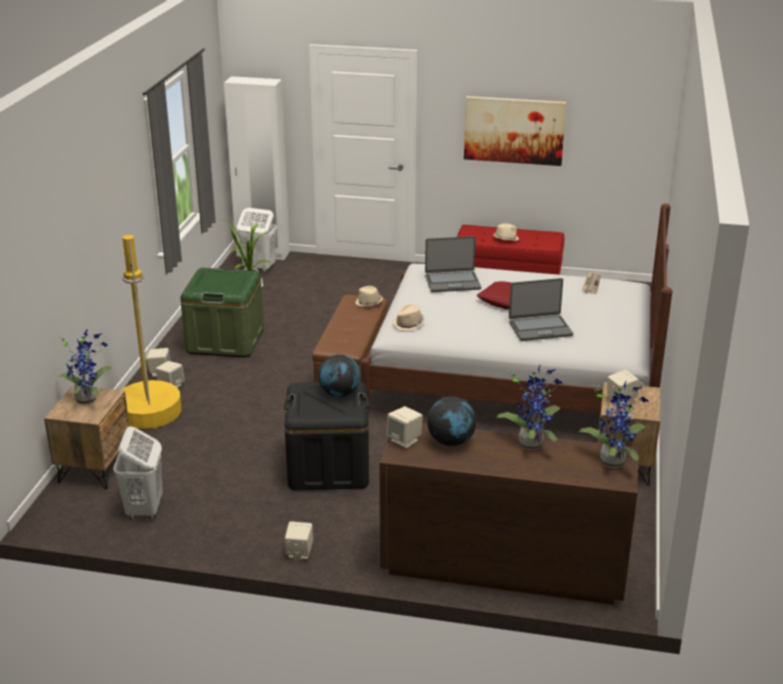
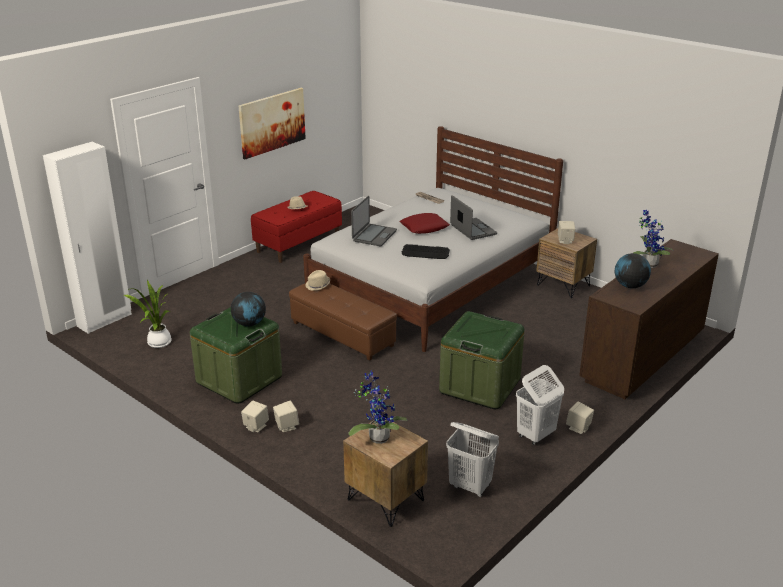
camera: 60 degrees left, 0 degrees up
yellow floor lamp [122,235,182,429] -> none
white laundry basket [237,208,277,272] -> white laundry basket moved to [516,365,564,445]
black storage box [284,381,369,490] -> green storage box [439,311,525,409]
globe [318,354,361,397] -> globe moved to [231,292,266,326]
beige speaker [387,406,423,448] -> none
beige hat [393,304,424,331] -> none
laptop [509,278,573,341] -> laptop turned 45 degrees counterclockwise [450,195,497,240]
potted plant [578,381,648,468] -> none
none -> keyboard [401,244,450,259]

